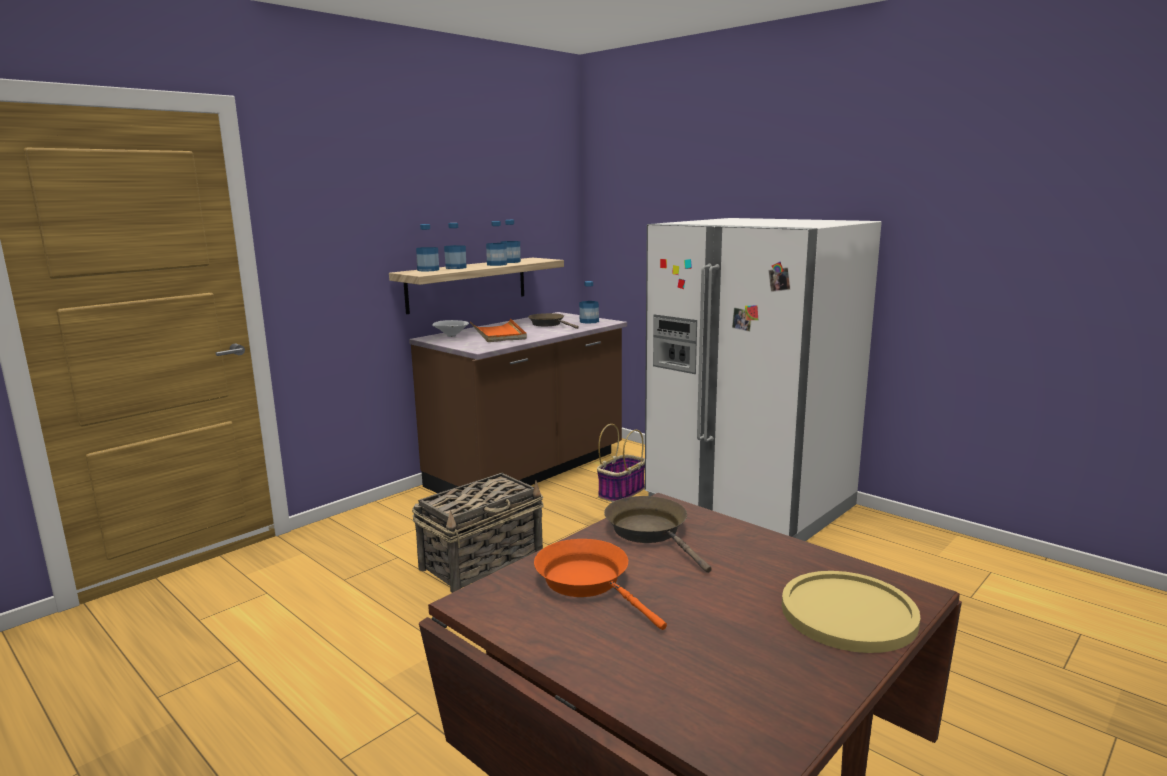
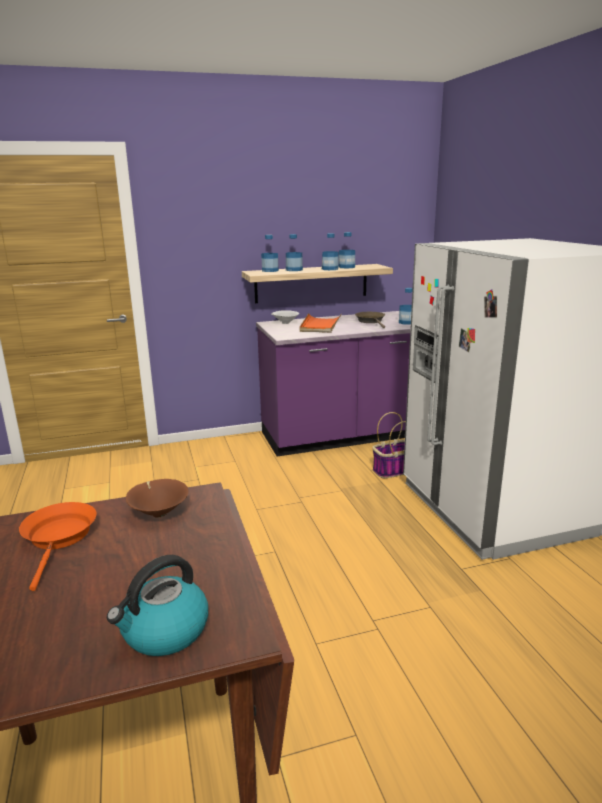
camera: 30 degrees right, 5 degrees up
brown counter [409,312,627,493] -> purple counter [256,311,411,457]
basket [412,473,543,593] -> none
brown frying pan [604,496,712,573] -> brown bowl [126,479,188,518]
yellow plate [782,571,920,653] -> kettle [107,555,208,656]

